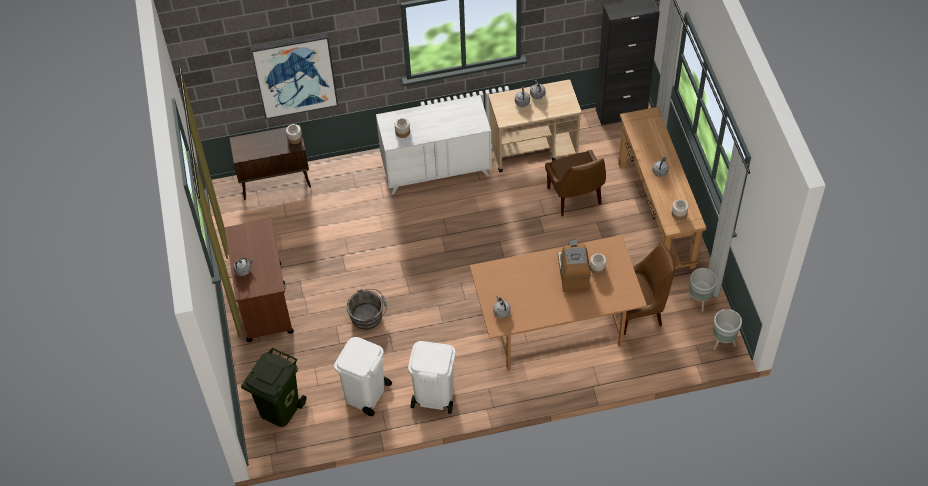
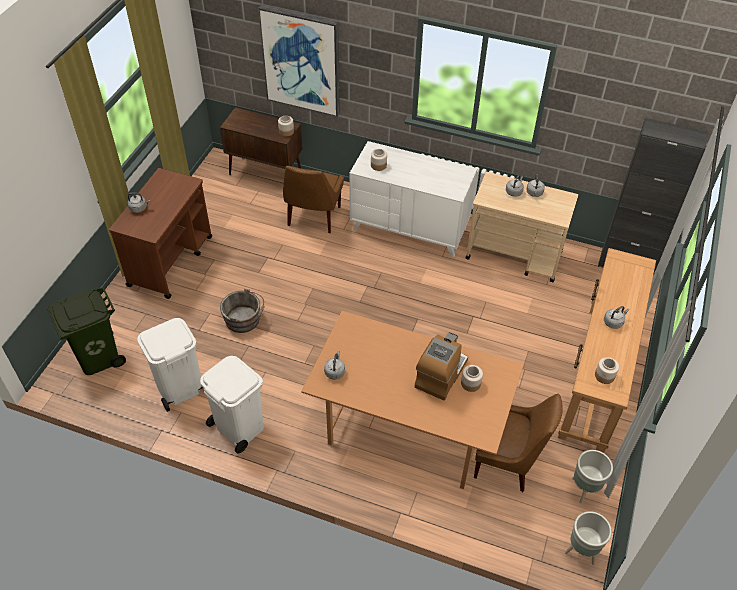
camera: 30 degrees right, 5 degrees down
brown chair [545,150,606,216] -> brown chair moved to [283,166,344,233]

